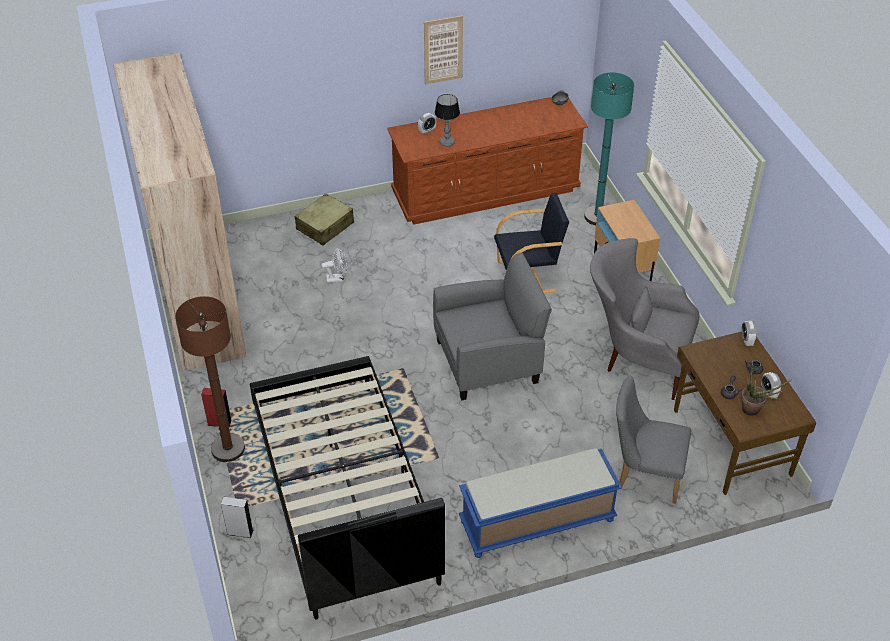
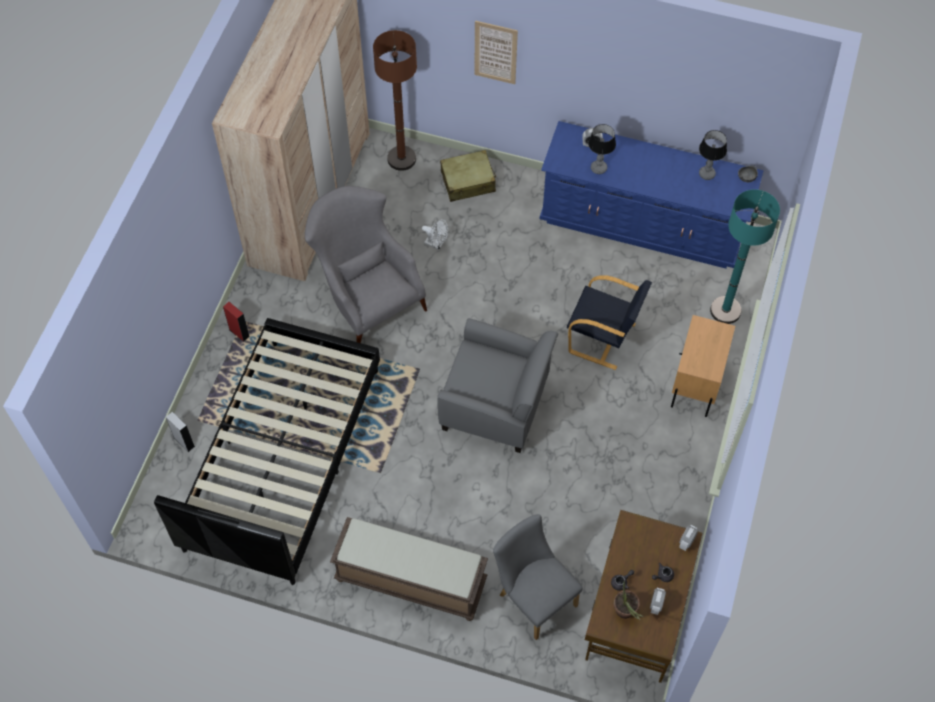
camera: 35 degrees right, 15 degrees up
brown floor lamp [175,296,245,462] -> brown floor lamp moved to [373,30,417,171]
brown dresser [387,97,588,225] -> blue dresser [540,121,763,269]
picture [424,15,463,85] -> picture moved to [474,21,518,84]
blue bench [459,448,622,558] -> brown bench [330,517,488,621]
grey armchair [590,238,700,400] -> grey armchair moved to [305,186,427,343]
none -> table lamp [699,130,727,180]

